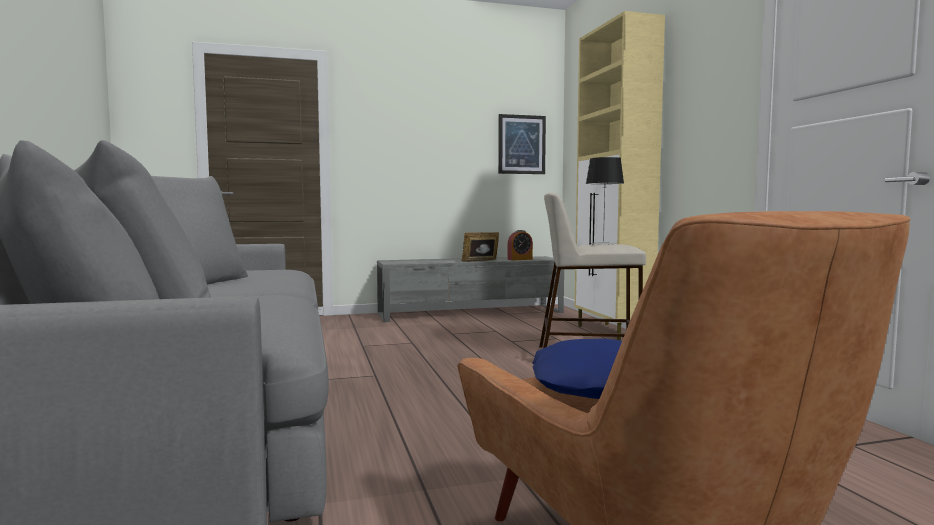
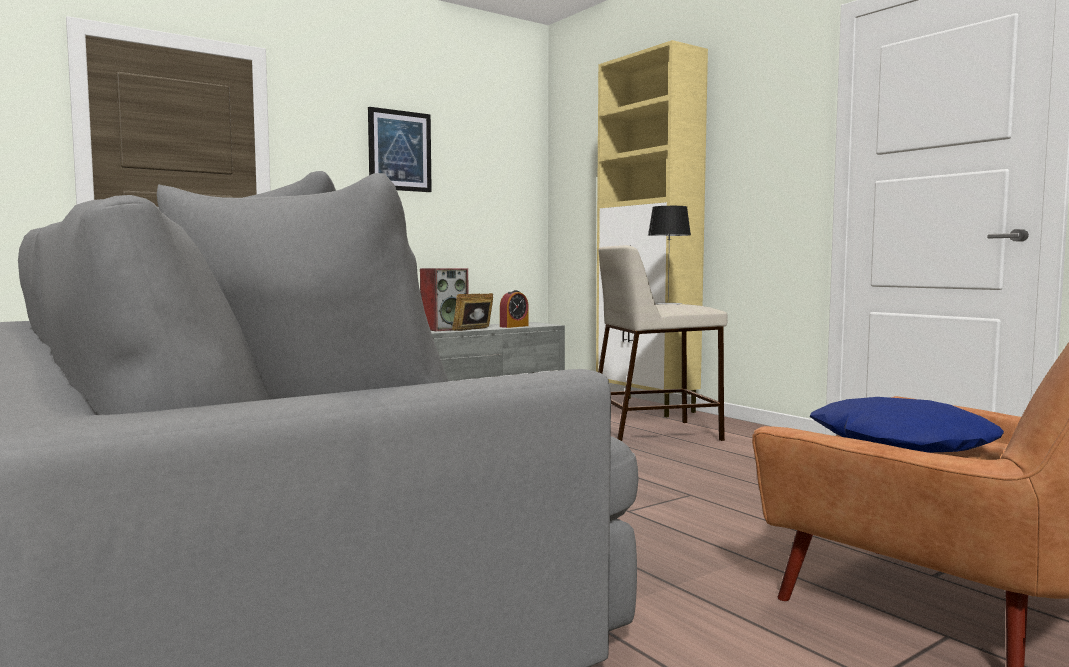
camera: 20 degrees left, 0 degrees up
picture [498,114,546,174] -> picture moved to [368,107,432,192]
none -> speaker [420,268,468,331]

